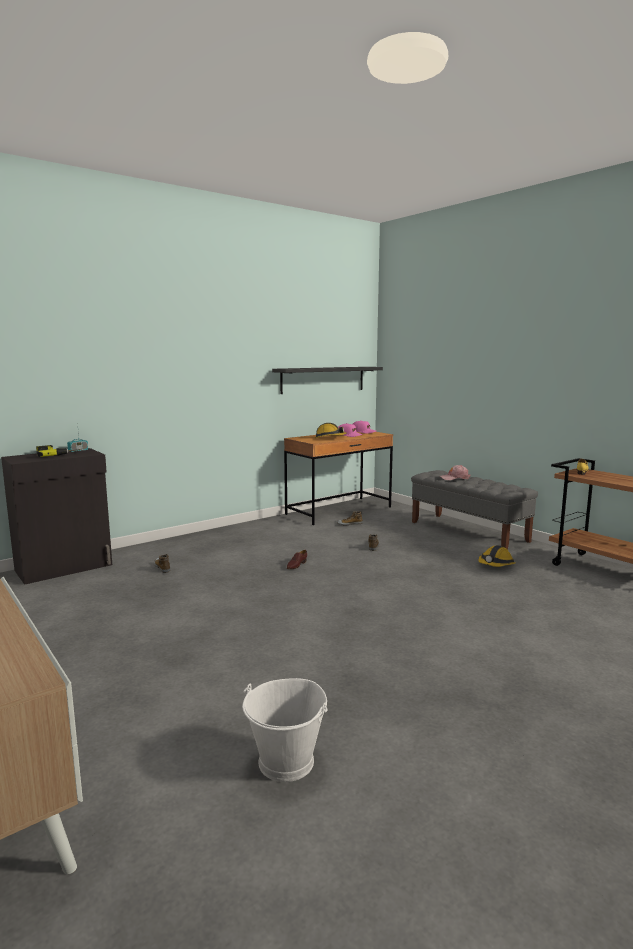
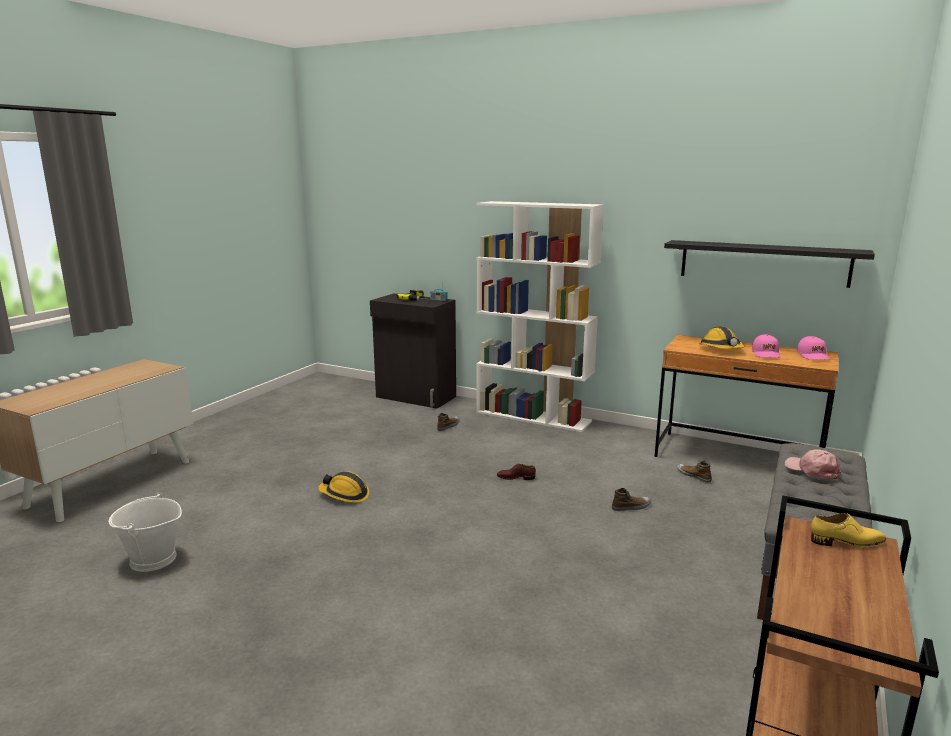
camera: 65 degrees right, 5 degrees up
hard hat [478,545,515,567] -> hard hat moved to [318,471,370,503]
none -> white bookcase [476,201,604,432]

